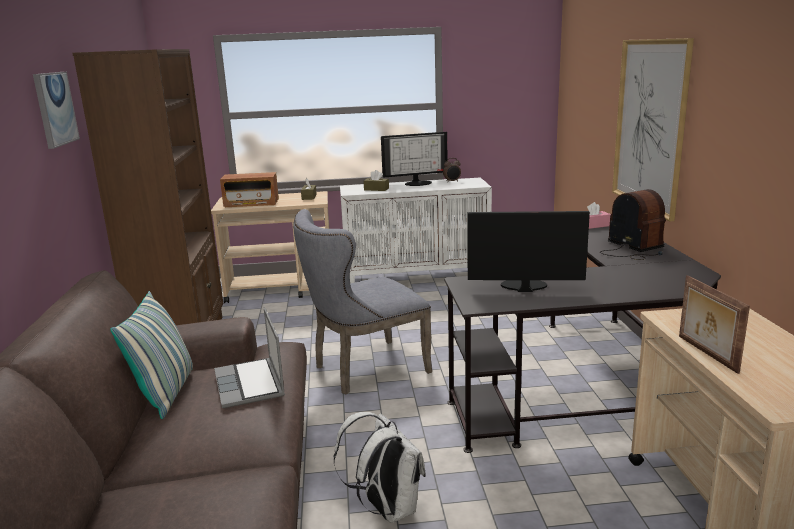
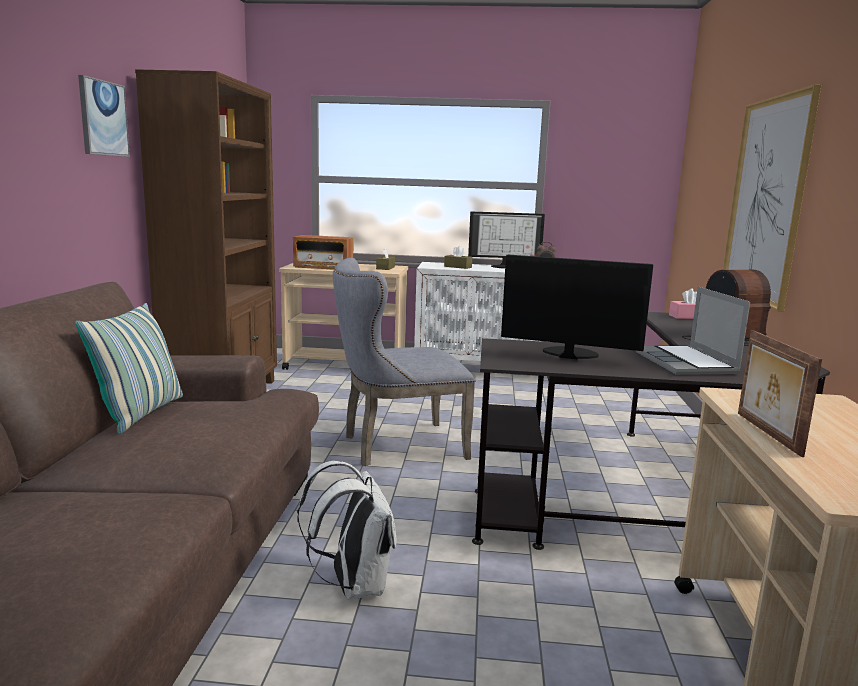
camera: 10 degrees right, 5 degrees down
laptop [214,308,285,408] -> laptop moved to [636,286,750,375]

